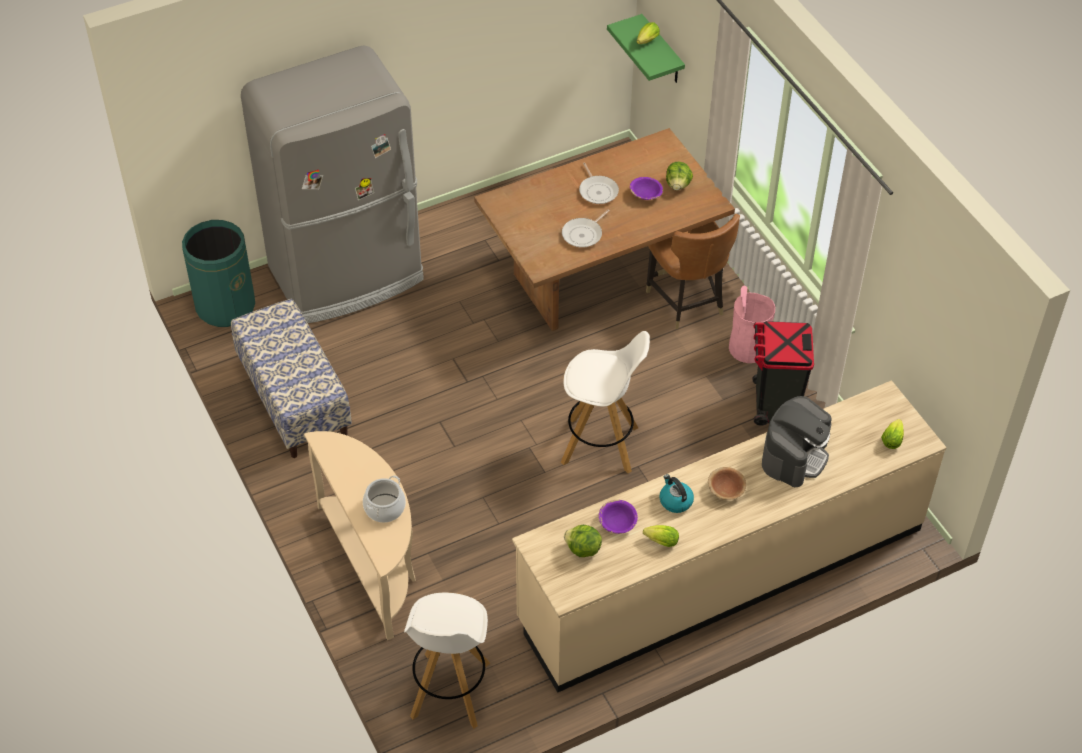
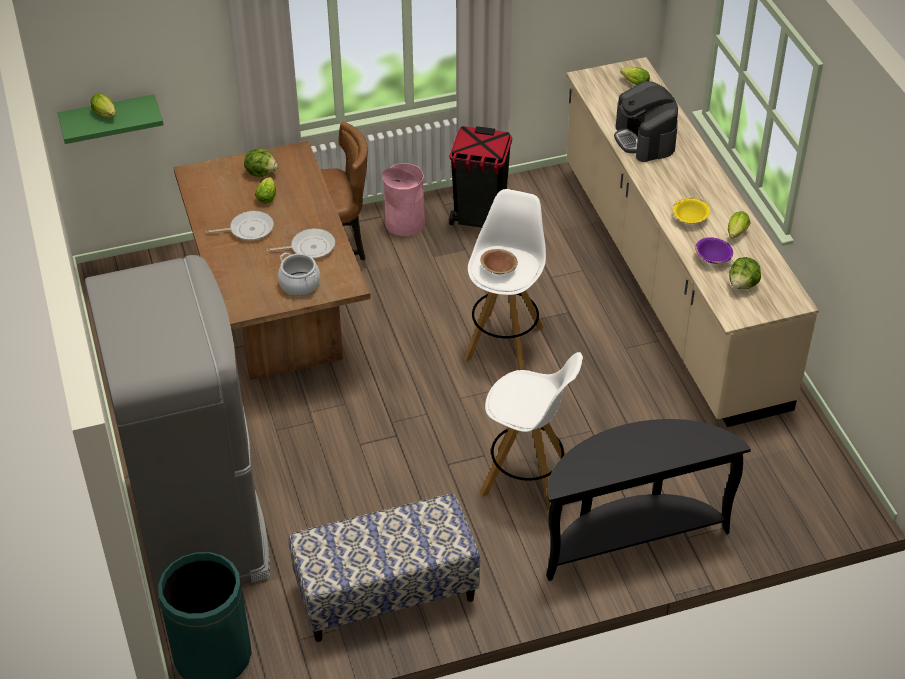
camera: 80 degrees left, 5 degrees down
beige console table [304,431,416,640] -> black console table [546,419,751,581]
cooking pot [363,475,406,523] -> cooking pot moved to [278,253,320,296]
white stool [404,593,490,729] -> white stool moved to [479,352,583,511]
frying pan [562,210,610,248] -> frying pan turned 60 degrees counterclockwise [267,228,335,259]
purple bowl [630,177,663,200] -> lettuce [255,177,276,204]
kettle [659,474,694,513] -> yellow bowl [673,197,710,224]
brown bowl [708,467,746,500] -> brown bowl moved to [480,249,518,274]
coffee machine [762,396,832,487] -> coffee machine turned 150 degrees counterclockwise [614,81,678,162]

